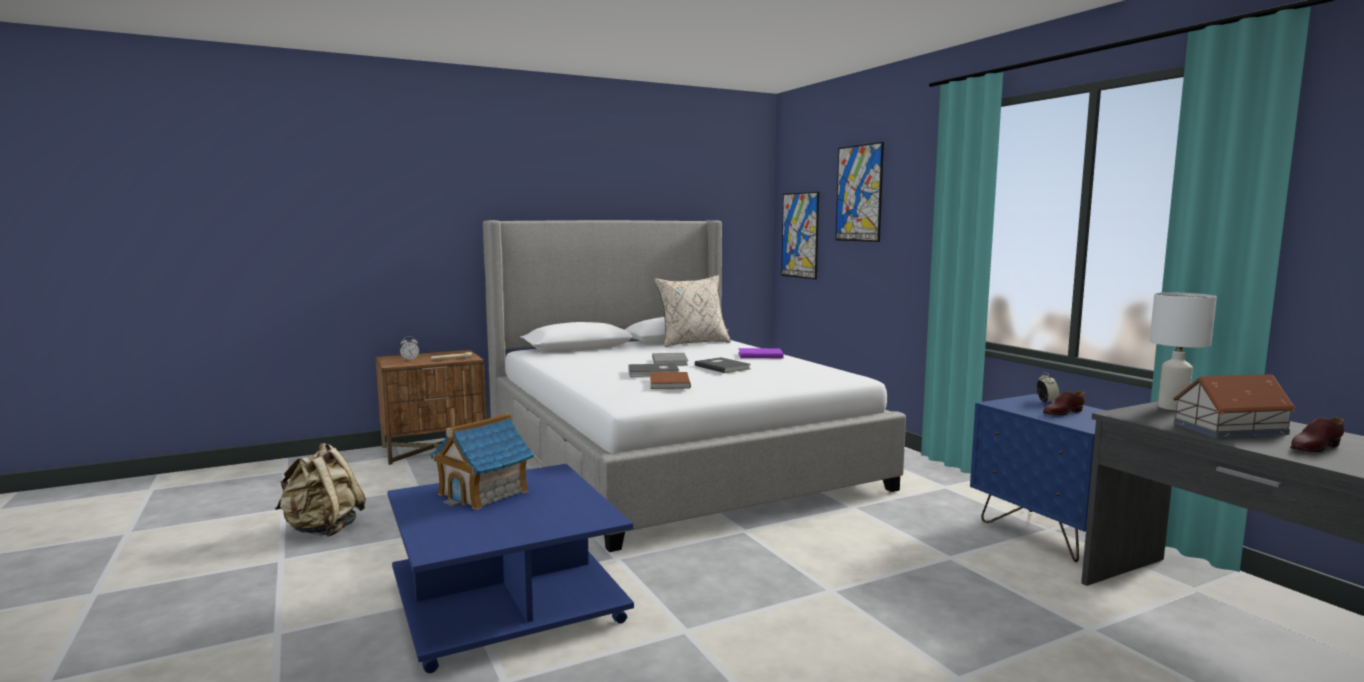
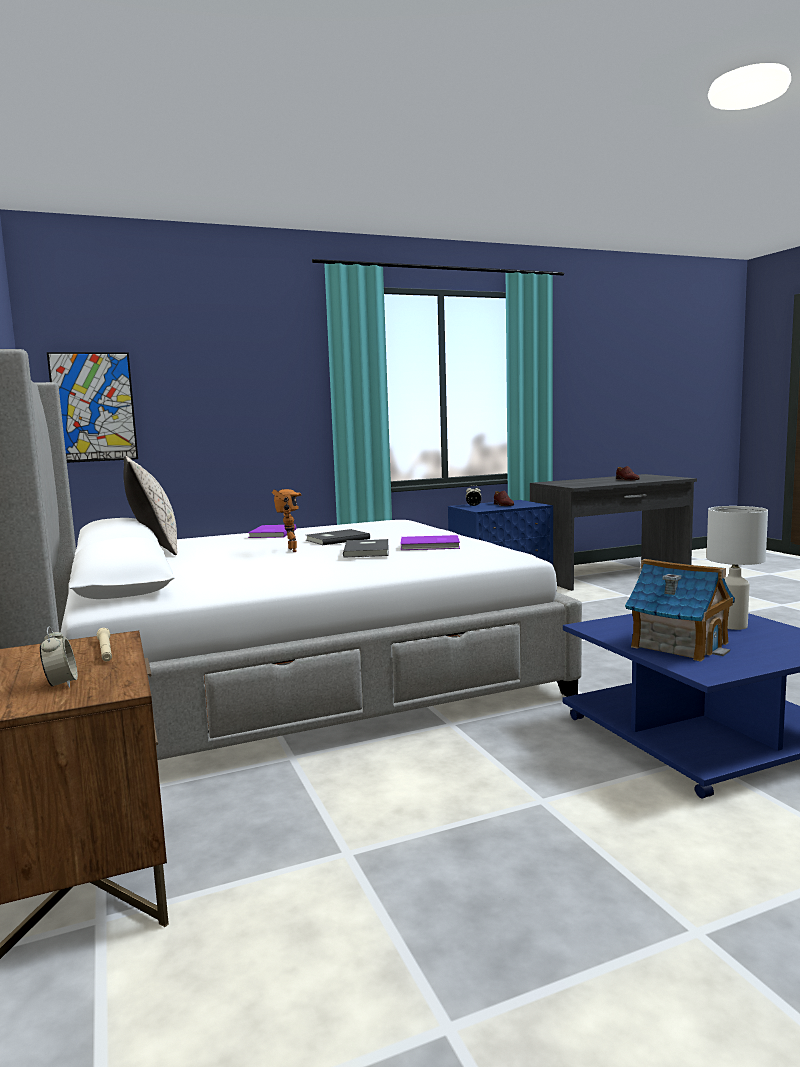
camera: 85 degrees left, 0 degrees up
beige backpack [275,443,366,537] -> none
brown book [650,372,691,389] -> purple book [400,535,460,550]
grey book [652,353,688,366] -> toy robot [272,489,302,552]
picture [835,142,884,242] -> none
white table lamp [1150,292,1217,411] -> white table lamp moved to [707,506,768,630]
toy house [1172,374,1297,438] -> none

